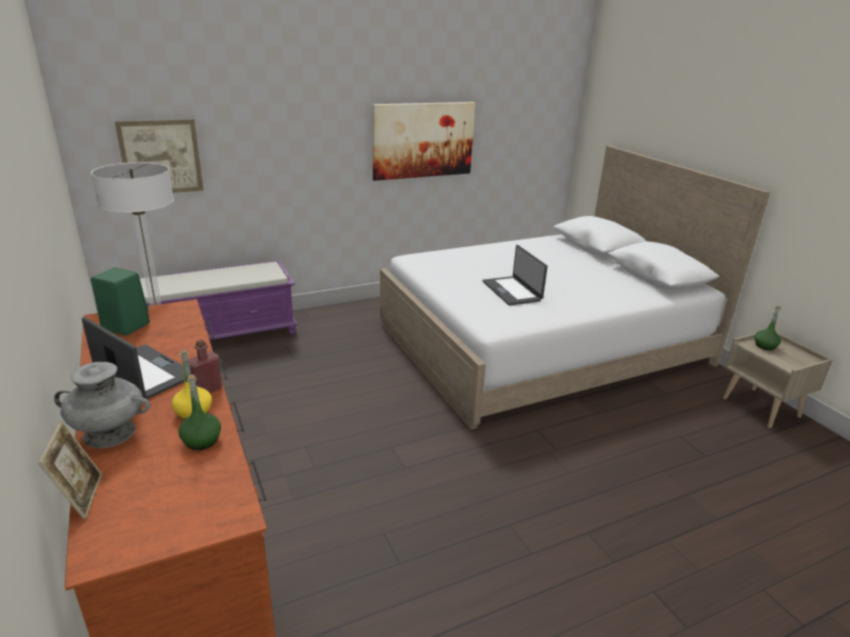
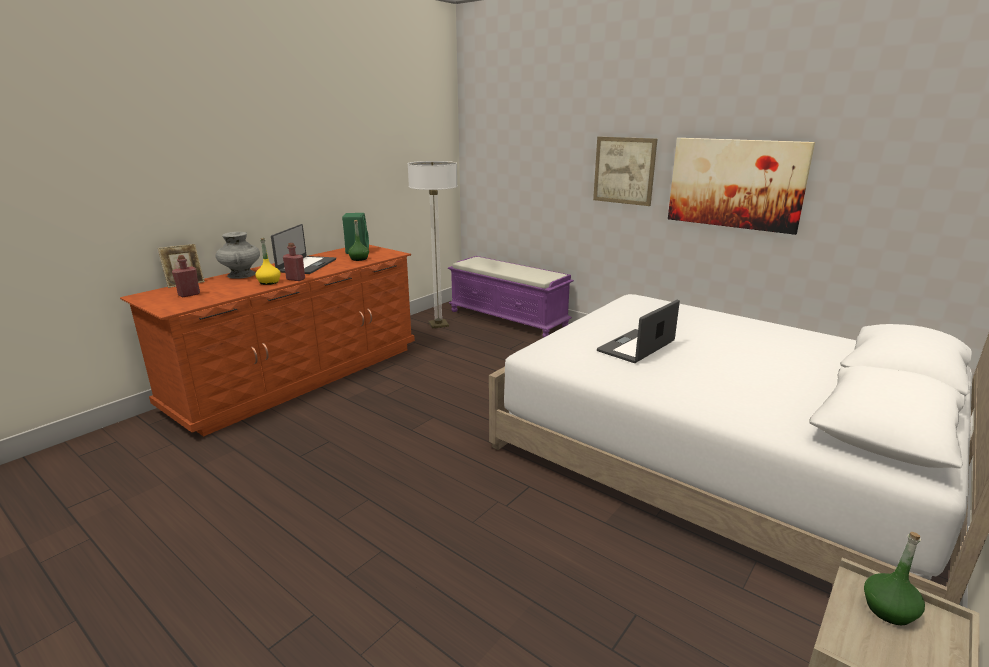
camera: 65 degrees right, 5 degrees down
picture [115,119,204,193] -> picture moved to [593,137,657,206]
green bottle [178,374,221,450] -> green bottle moved to [348,220,369,261]
none -> red bottle [172,255,200,297]

